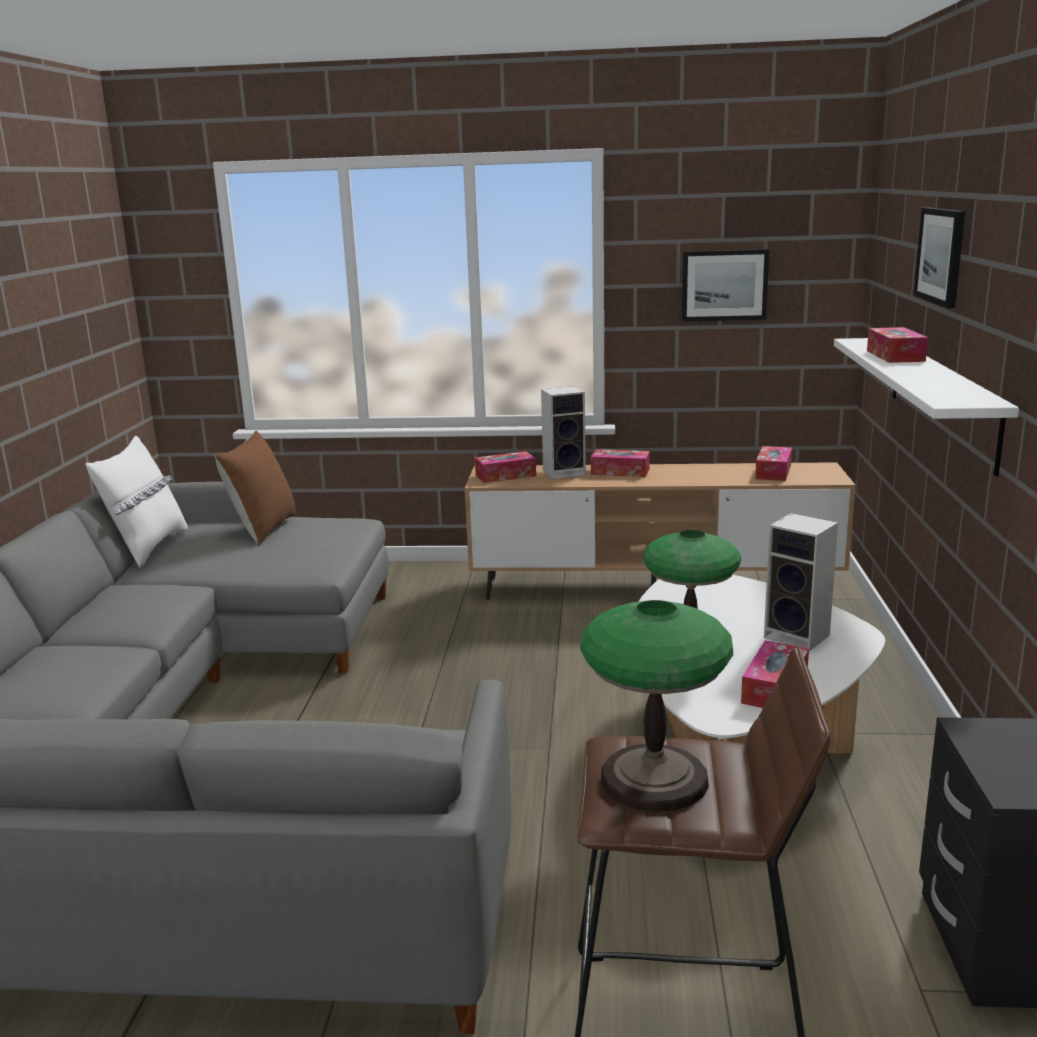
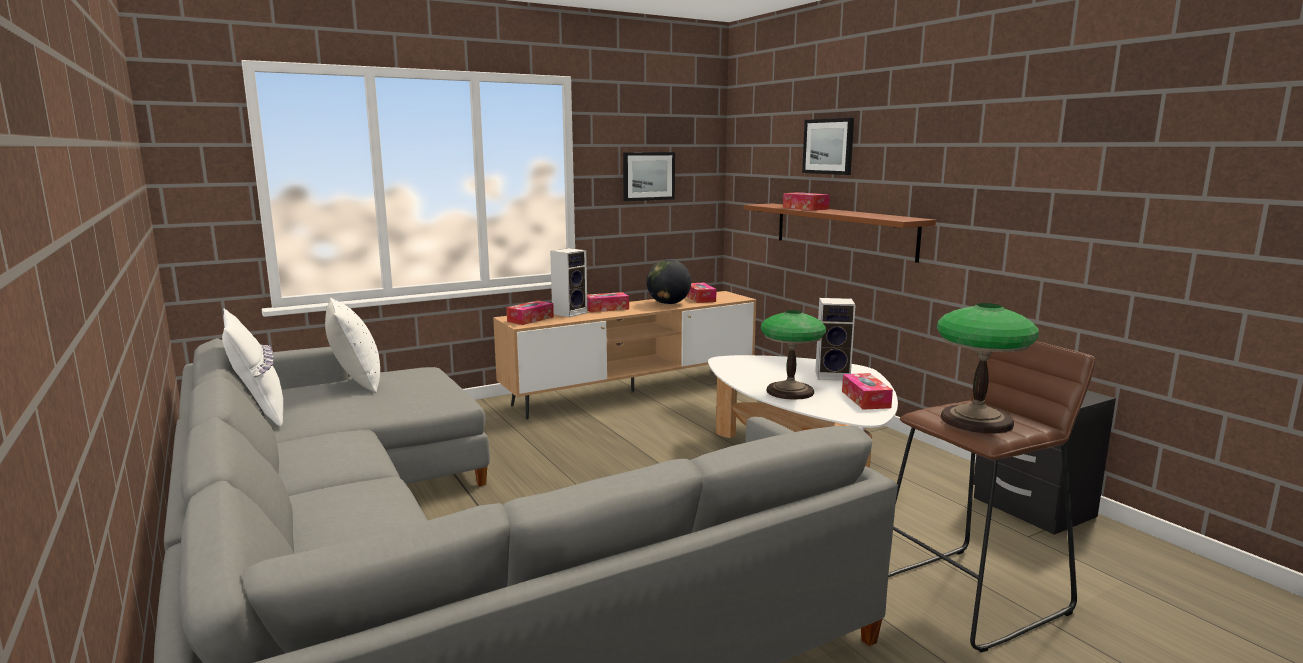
camera: 35 degrees left, 5 degrees down
brown pillow [214,431,296,545] -> white pillow [325,298,380,393]
white shelf [834,338,1019,476] -> brown shelf [744,203,936,263]
none -> globe [646,259,691,304]

